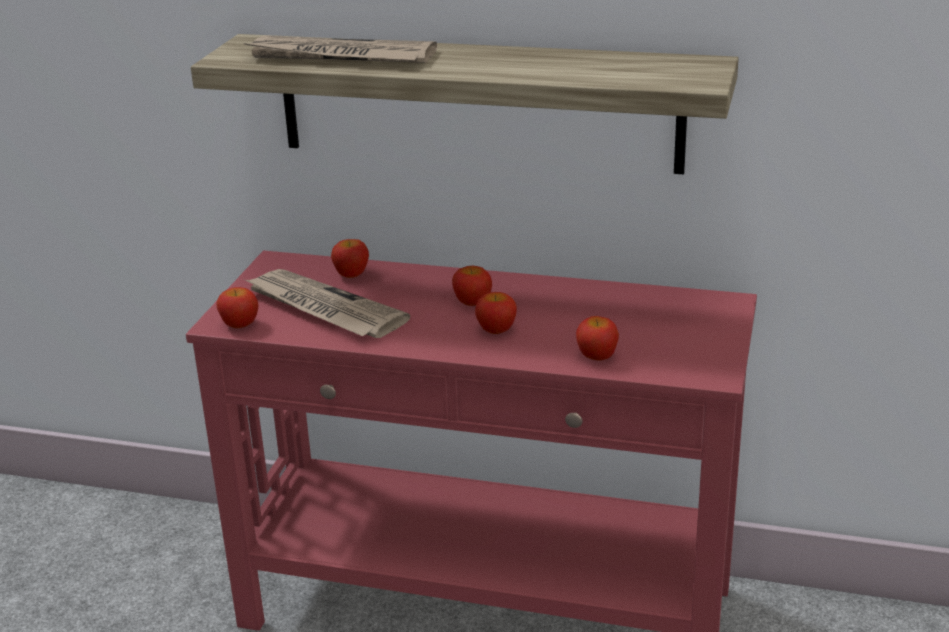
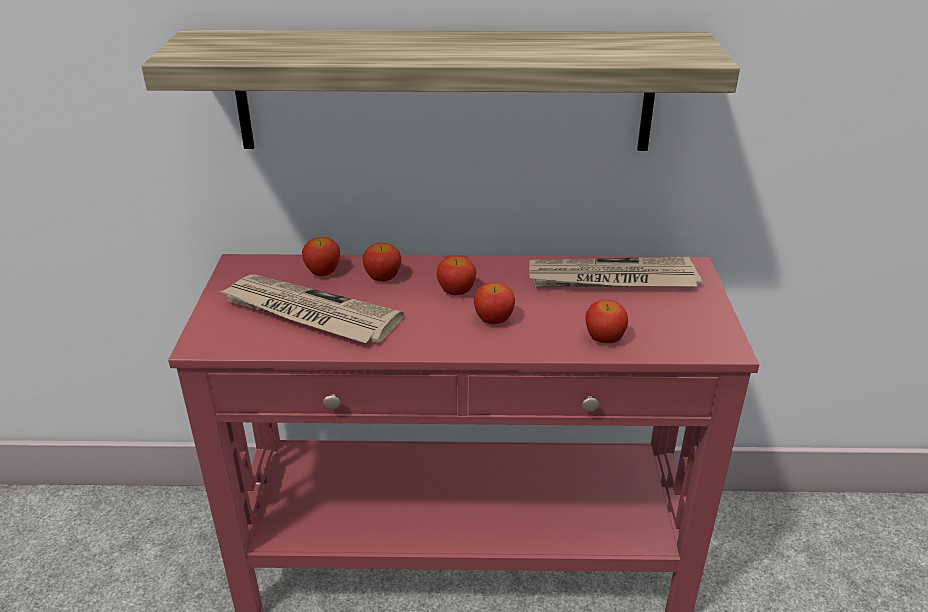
camera: 15 degrees left, 5 degrees up
apple [216,287,258,328] -> apple moved to [363,243,401,282]
newspaper [243,35,437,63] -> newspaper moved to [529,257,702,288]

